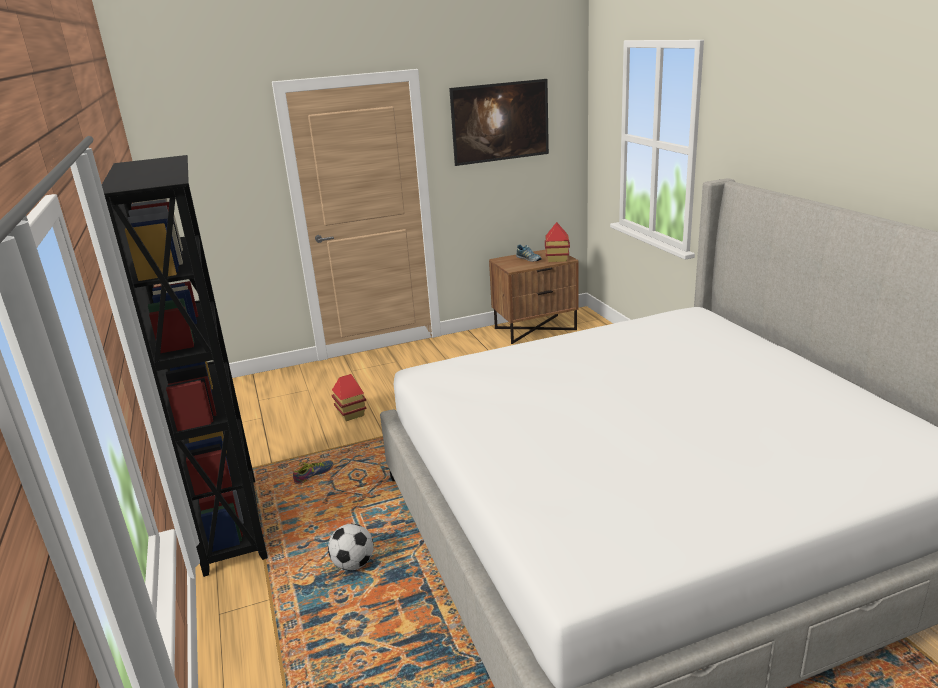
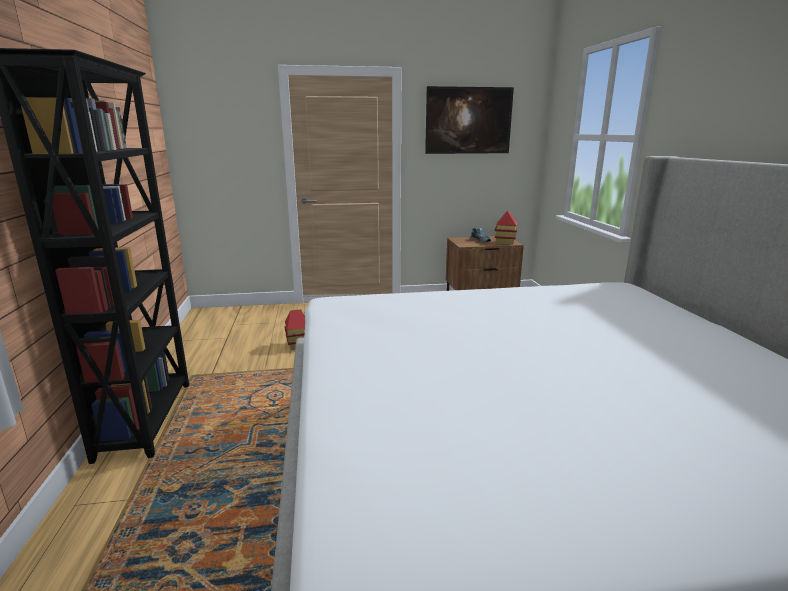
camera: 10 degrees right, 5 degrees down
shoe [293,460,334,484] -> none
football [328,524,374,570] -> none

